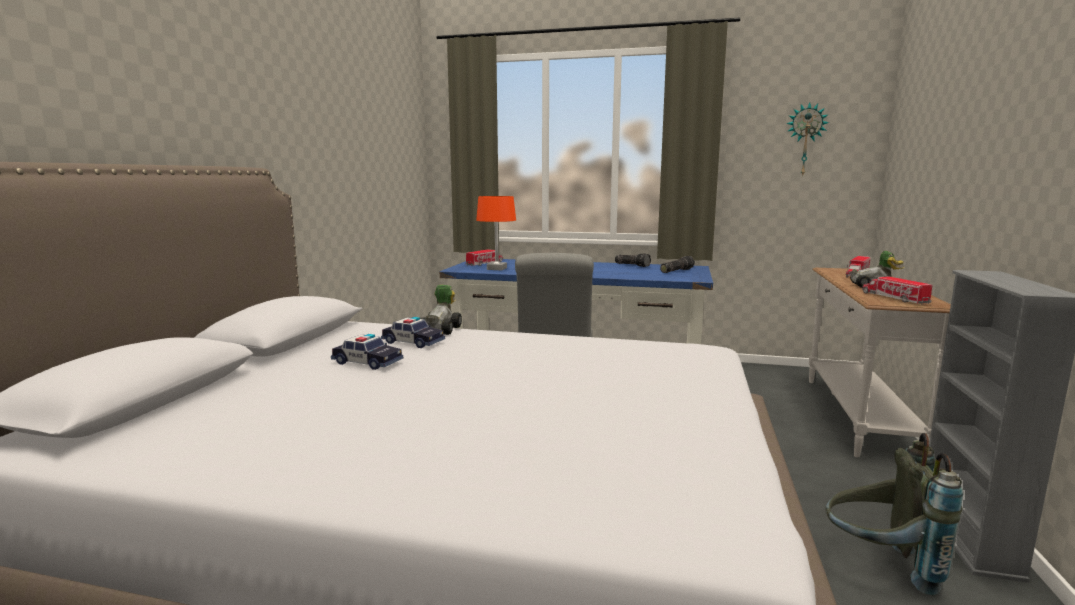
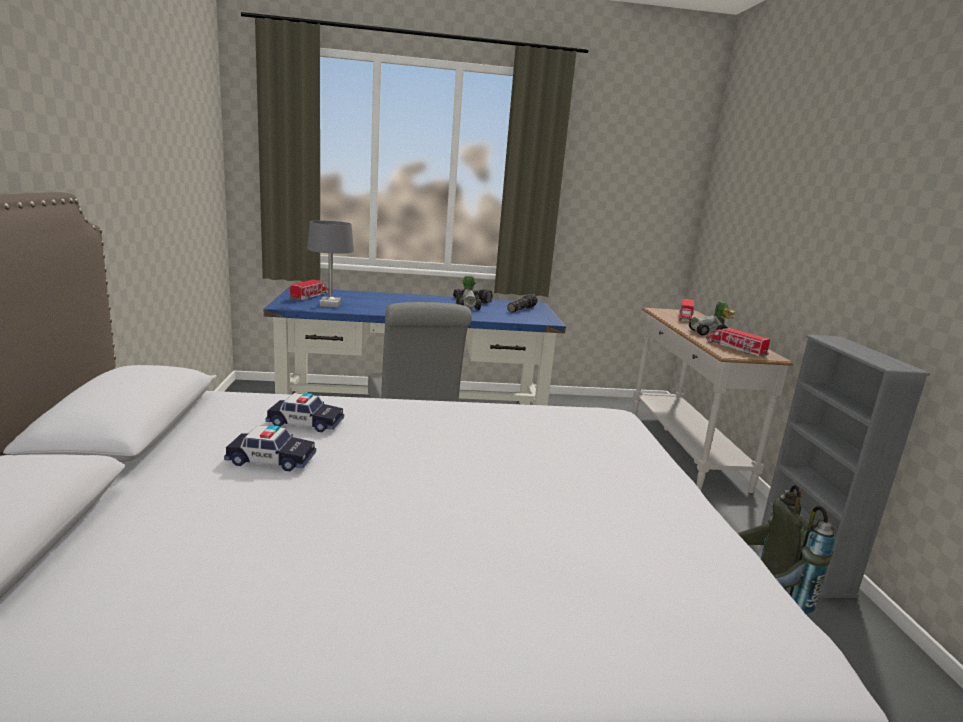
camera: 20 degrees left, 5 degrees up
toy car [420,285,462,335] -> toy car moved to [456,276,481,310]
orange table lamp [476,196,516,270] -> grey table lamp [307,220,354,308]
wall clock [786,103,829,177] -> none

